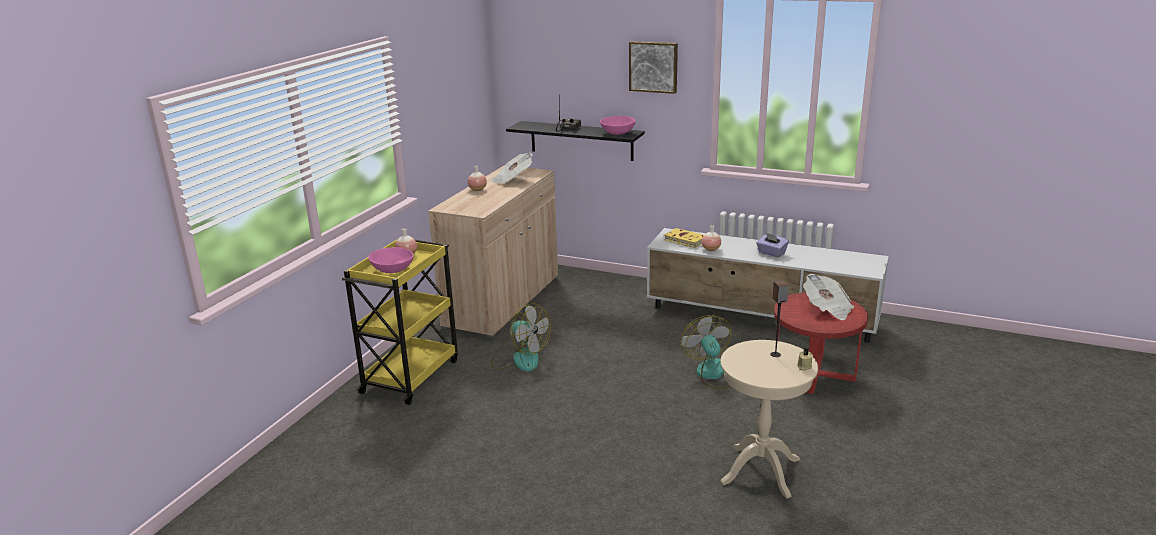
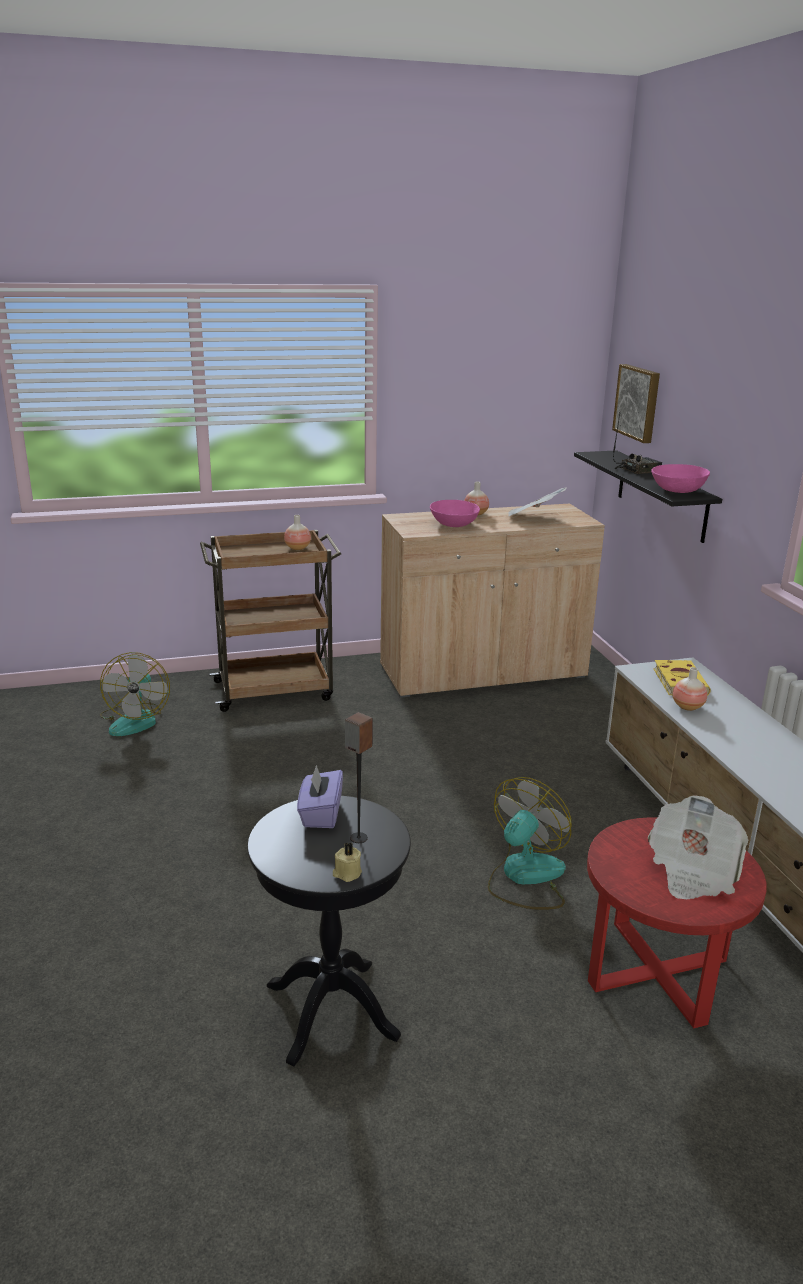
camera: 50 degrees right, 0 degrees up
yellow cart [342,238,458,405] -> brown cart [200,530,341,712]
pink bowl [368,247,414,273] -> pink bowl moved to [430,500,480,527]
fan [491,303,551,371] -> fan moved to [100,652,170,736]
picture [629,41,678,94] -> picture moved to [612,364,660,443]
beige side table [720,340,818,499] -> black side table [247,796,411,1067]
purple tissue box [756,233,789,257] -> purple tissue box moved to [297,765,343,828]

